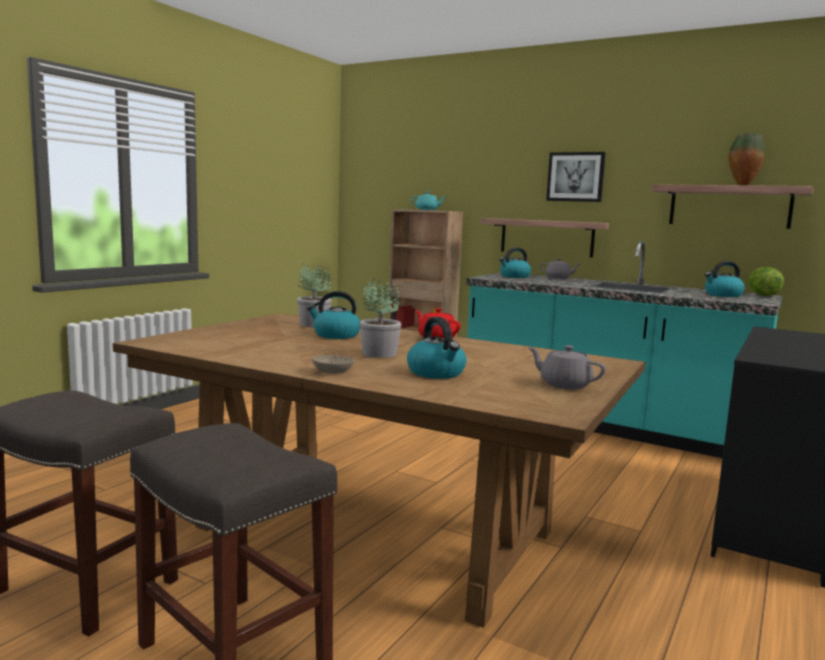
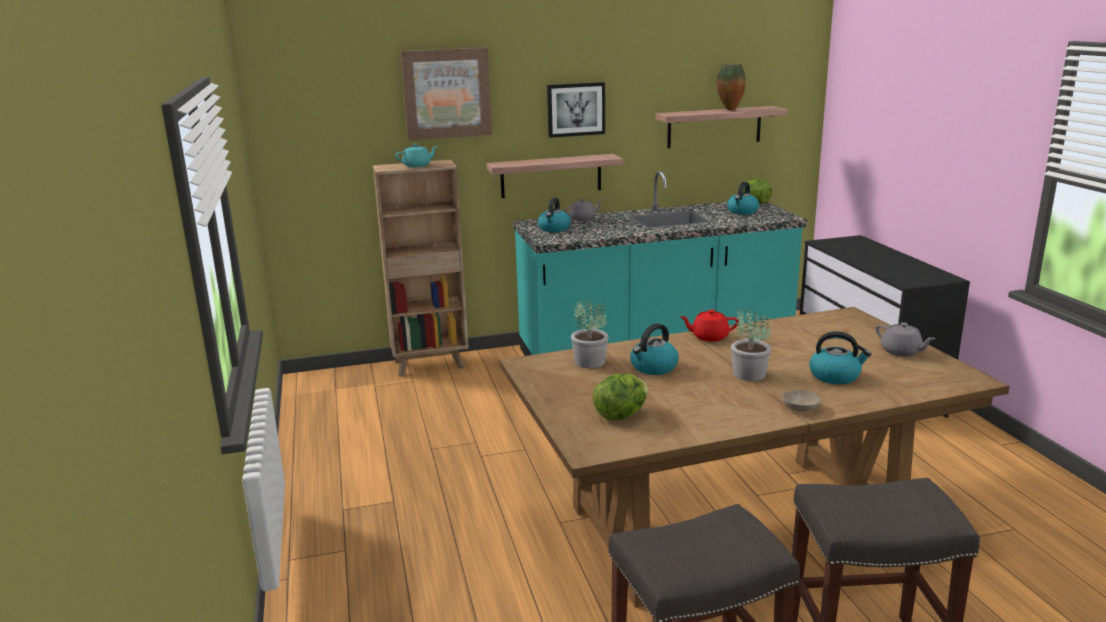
camera: 45 degrees left, 10 degrees up
grey teapot [528,345,606,389] -> grey teapot turned 120 degrees counterclockwise [876,322,936,357]
none -> picture [400,48,492,140]
none -> lettuce [593,373,648,421]

